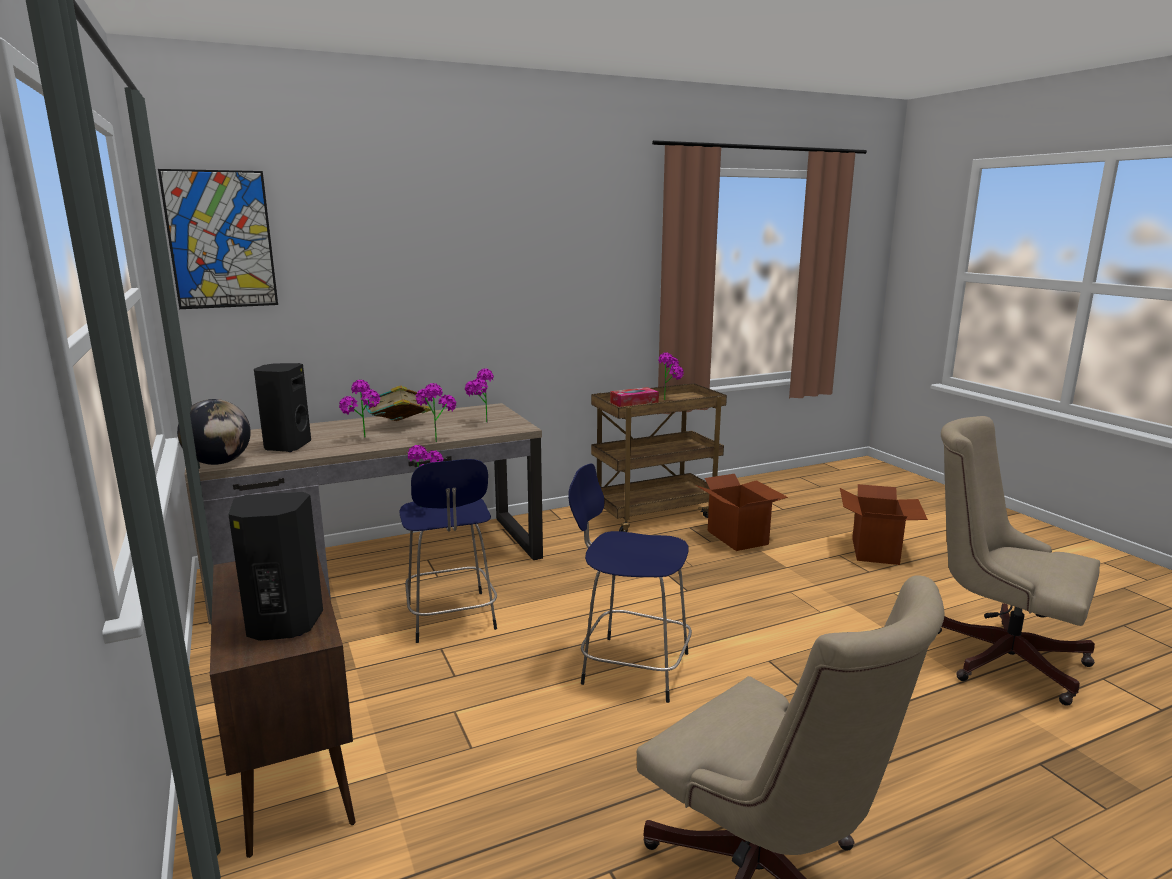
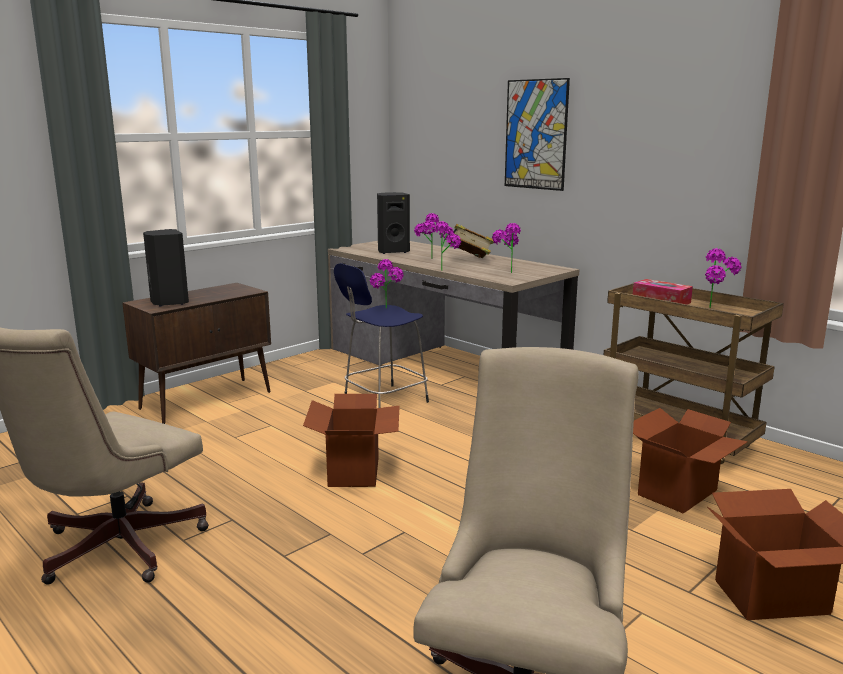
camera: 70 degrees right, 0 degrees up
picture [158,169,278,309] -> picture moved to [505,78,570,191]
globe [177,399,251,465] -> none
blue stool [568,463,692,703] -> cardboard box [303,394,400,487]

